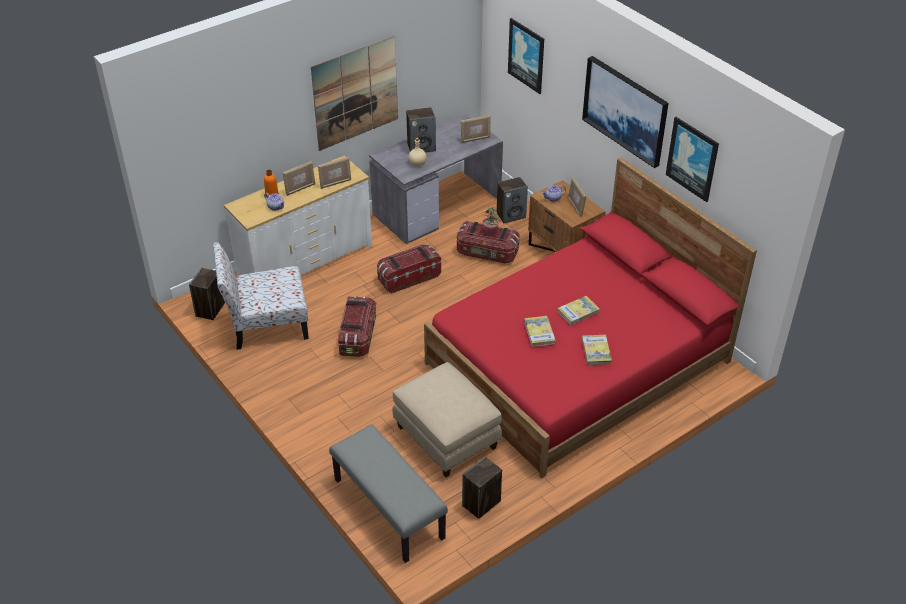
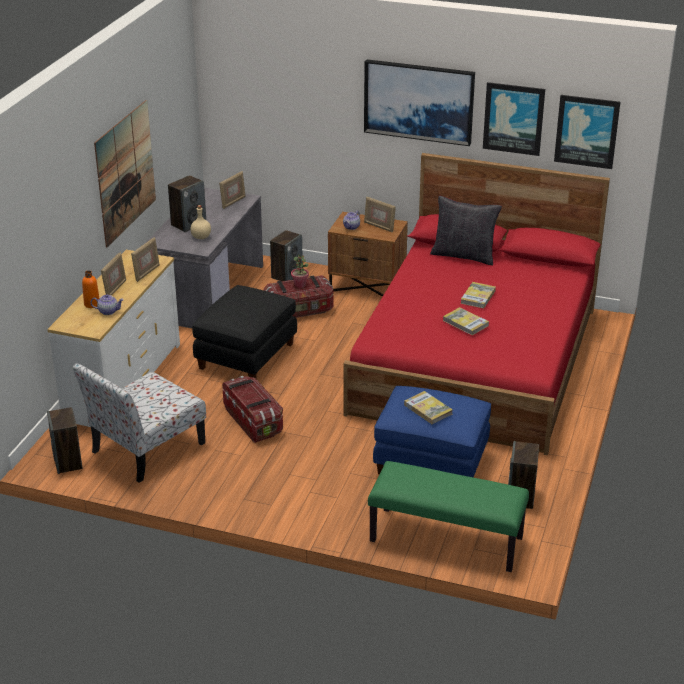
camera: 35 degrees left, 10 degrees down
grey bench [329,424,448,563] -> green bench [368,461,529,572]
storage box [377,244,441,294] -> black ottoman [192,285,297,378]
beige ottoman [392,362,502,477] -> blue ottoman [373,386,491,477]
picture [508,18,544,94] -> picture moved to [554,95,620,169]
book [582,335,612,365] -> book moved to [404,391,453,424]
none -> black pillow [430,196,502,266]

